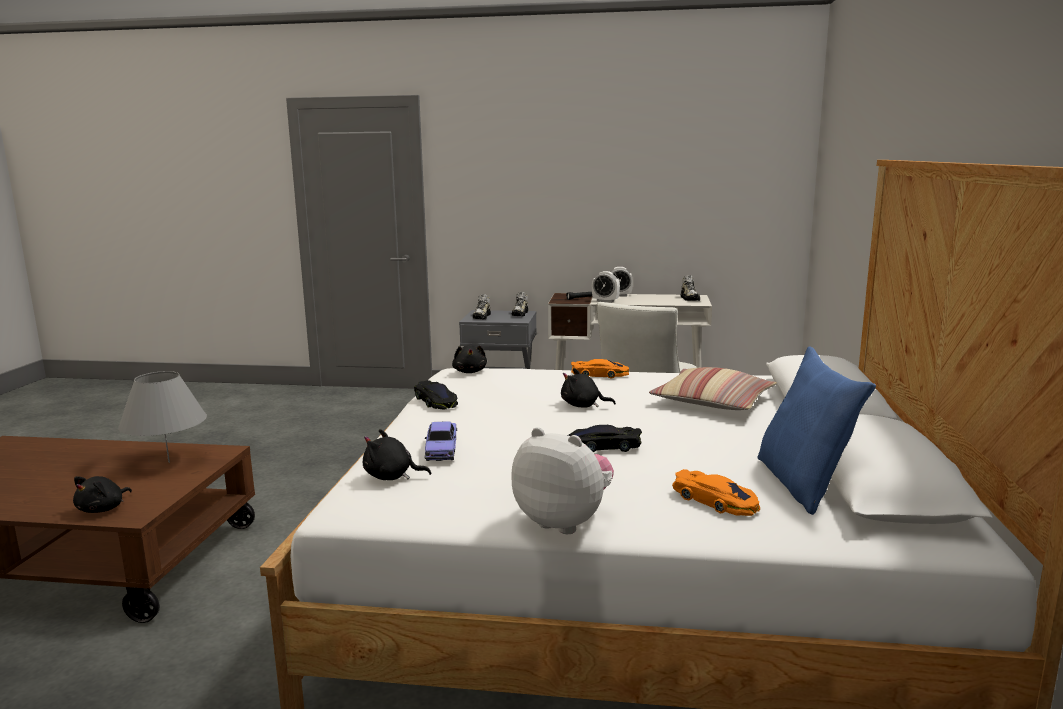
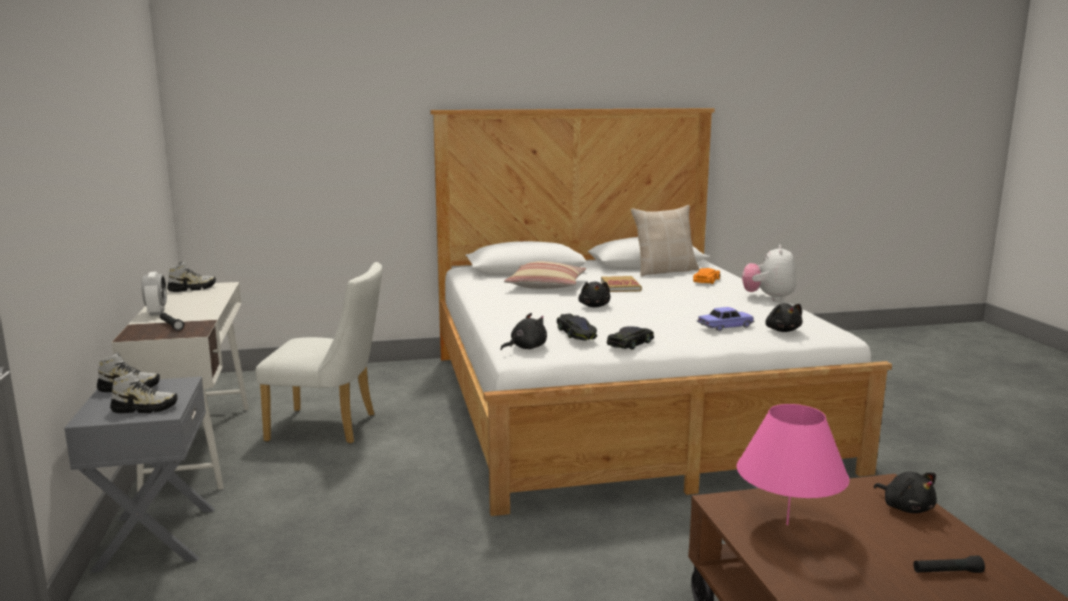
camera: 110 degrees left, 0 degrees up
black plush toy [73,476,132,513] -> black plush toy turned 60 degrees clockwise [874,472,937,513]
grey table lamp [118,371,207,463] -> pink table lamp [737,404,849,525]
black toy car [568,425,642,452] -> black toy car moved to [557,314,597,340]
orange toy car [571,359,629,379] -> none
alarm clock [592,271,620,303] -> none
blue pillow [757,347,876,515] -> beige pillow [631,205,699,277]
none -> book [601,276,642,292]
none -> black flashlight [913,556,985,573]

